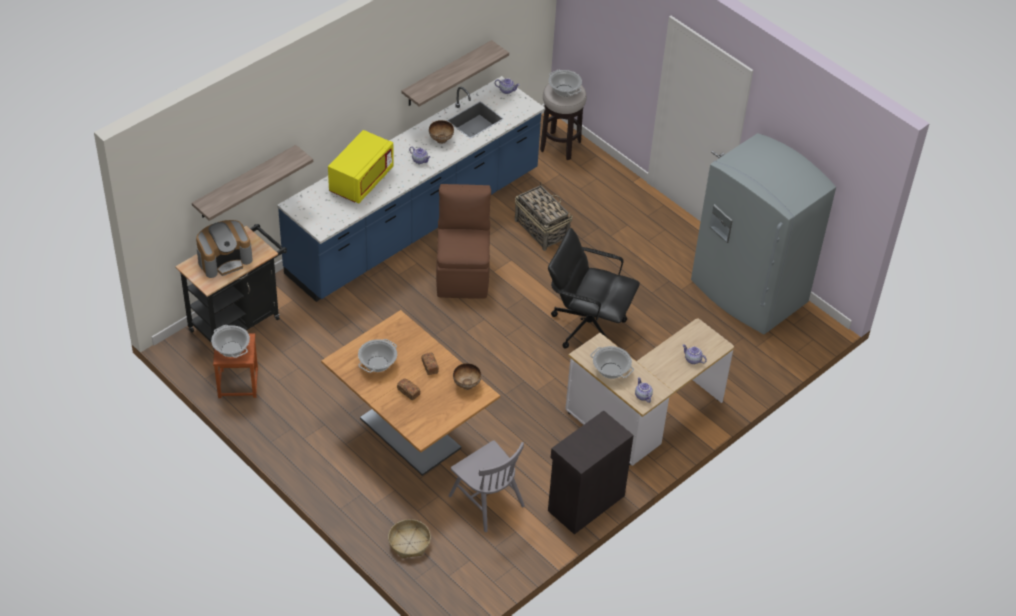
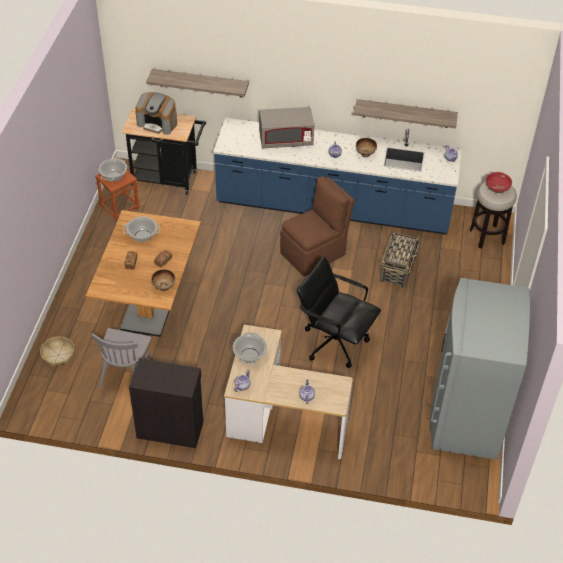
camera: 55 degrees right, 0 degrees up
yellow microwave [328,130,394,203] -> grey microwave [259,107,314,148]
cooking pot [548,70,582,97] -> red bowl [486,172,512,193]
black office chair [548,228,640,349] -> black office chair turned 45 degrees counterclockwise [297,256,381,368]

